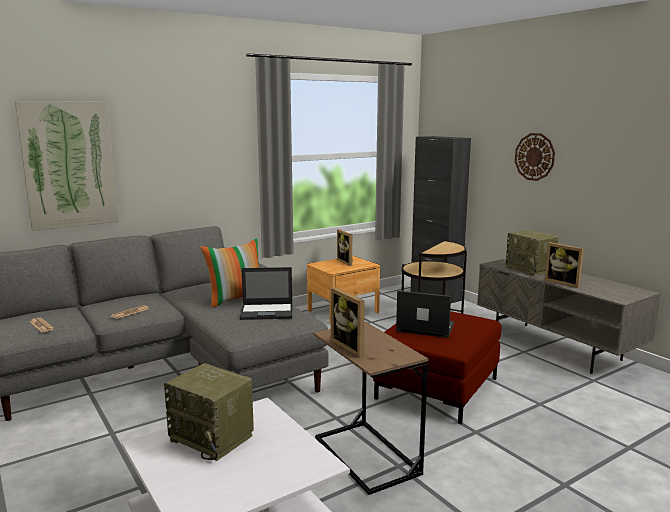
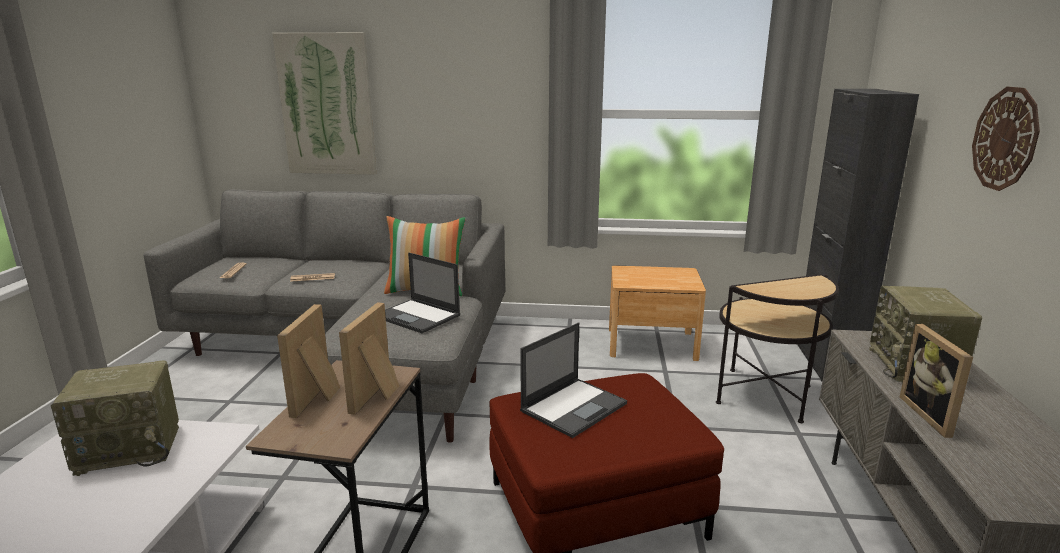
camera: 40 degrees right, 5 degrees up
radio [164,363,254,461] -> radio turned 90 degrees counterclockwise [51,360,179,476]
picture frame [337,229,353,266] -> picture frame moved to [339,302,399,415]
laptop [396,291,455,338] -> laptop turned 75 degrees clockwise [520,322,627,438]

